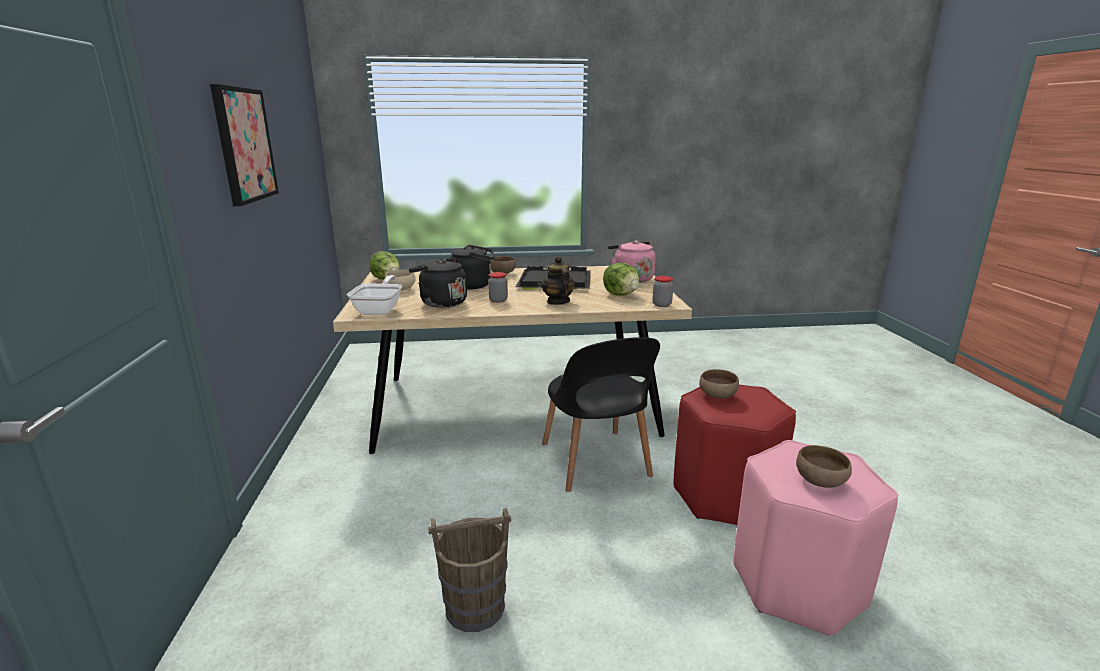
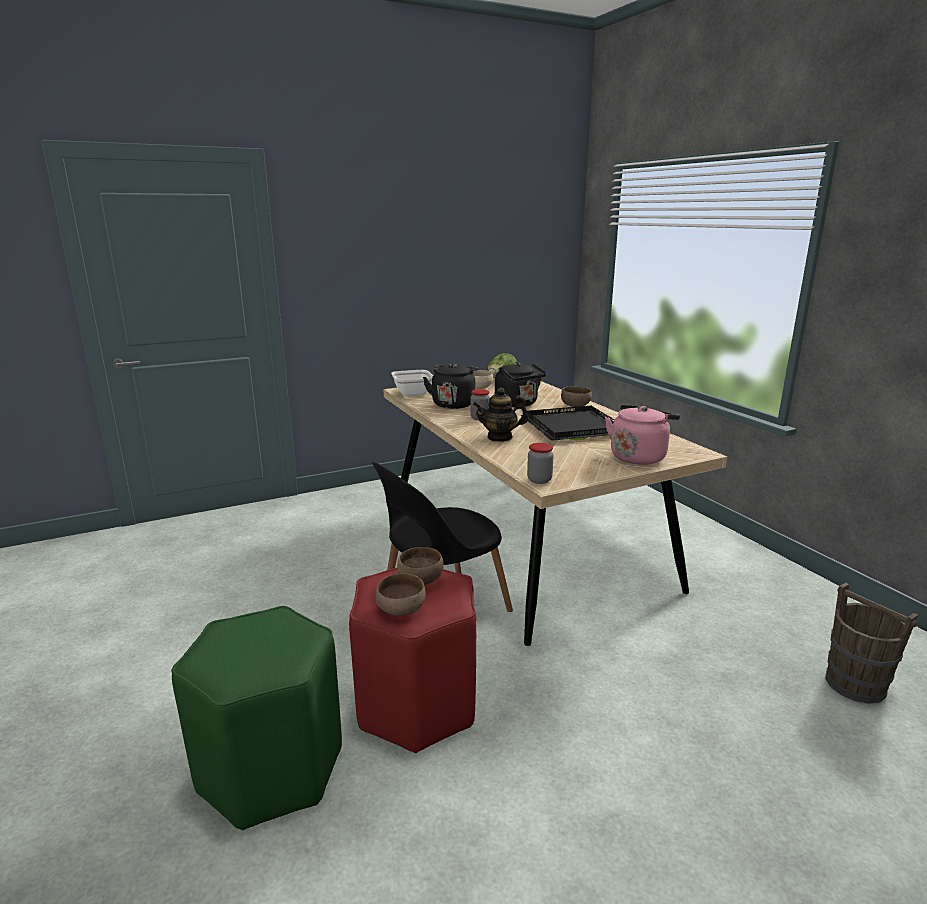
camera: 70 degrees right, 0 degrees up
picture [210,84,279,206] -> none
brown bucket [428,508,511,632] -> brown bucket moved to [825,583,918,704]
teapot [541,256,575,305] -> teapot turned 150 degrees counterclockwise [473,388,529,442]
lettuce [603,263,639,296] -> none
pink stool [734,440,898,635] -> green stool [171,606,342,830]
brown bowl [796,445,852,488] -> brown bowl moved to [375,573,426,616]

